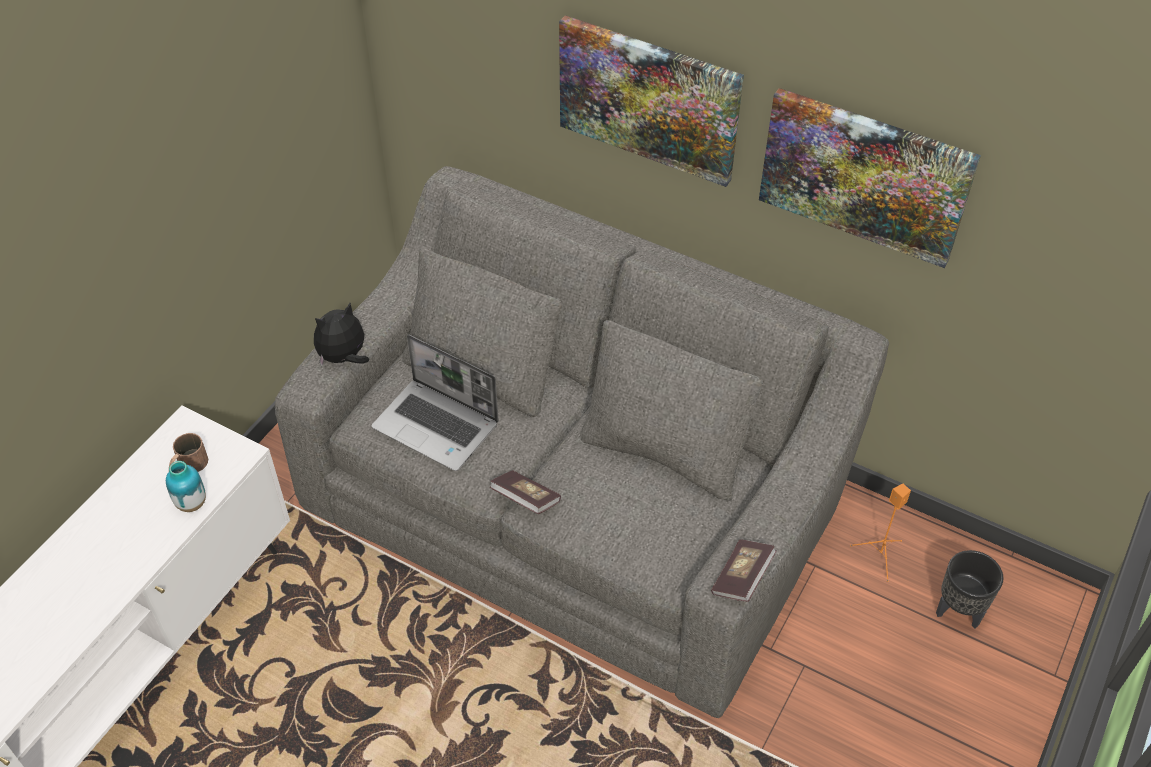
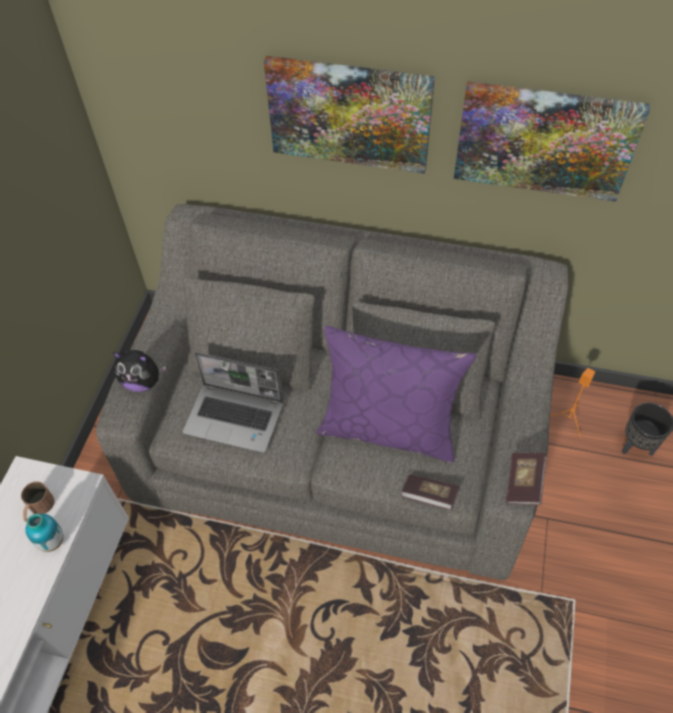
camera: 15 degrees left, 5 degrees up
plush toy [314,303,369,366] -> plush toy turned 120 degrees counterclockwise [113,350,166,392]
book [490,470,561,514] -> book moved to [401,474,459,510]
none -> purple pillow [316,326,477,463]

